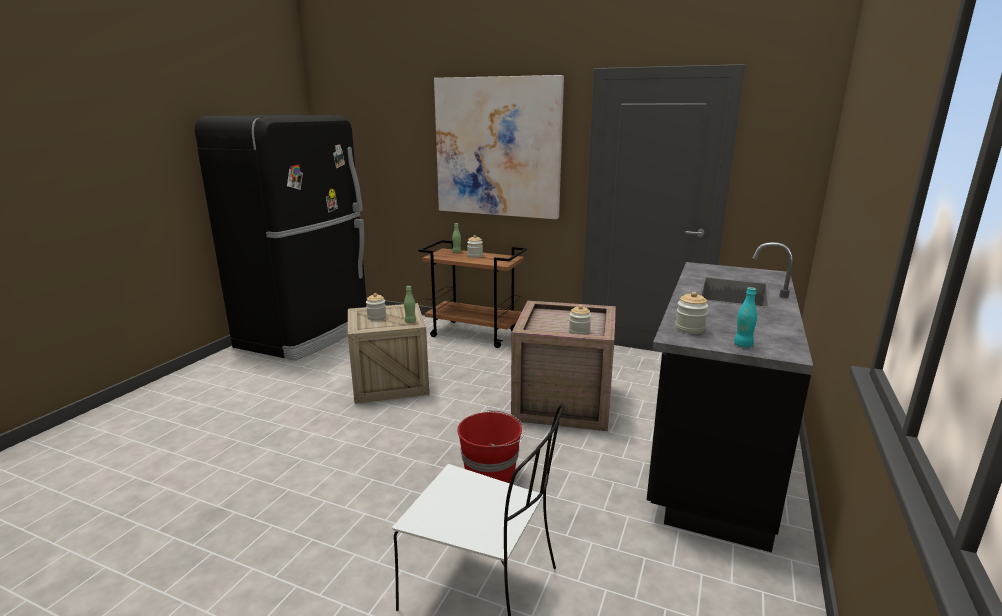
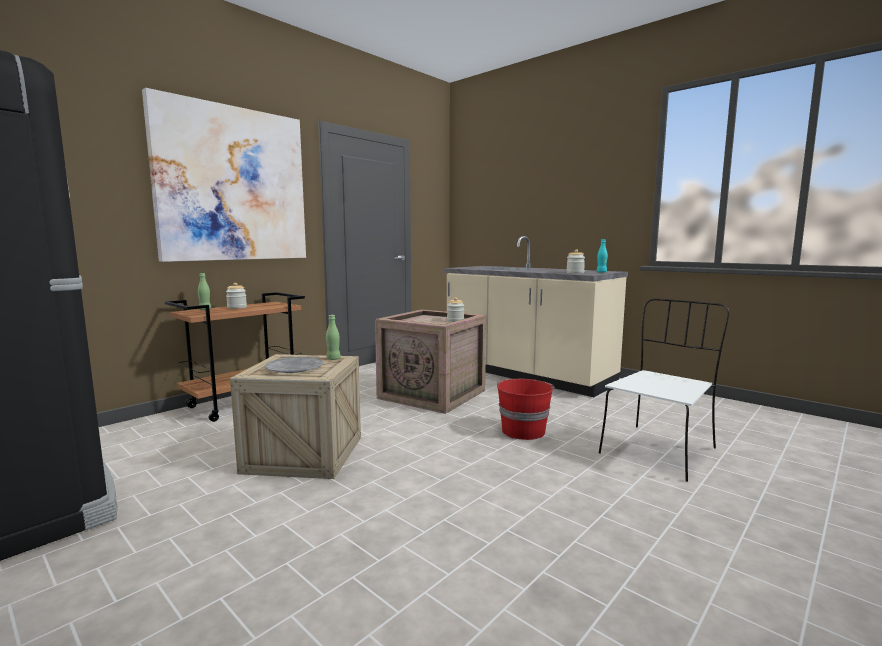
camera: 70 degrees left, 10 degrees down
jar [366,293,386,321] -> grey plate [265,357,323,373]
black counter [647,242,813,552] -> beige counter [443,236,628,397]

